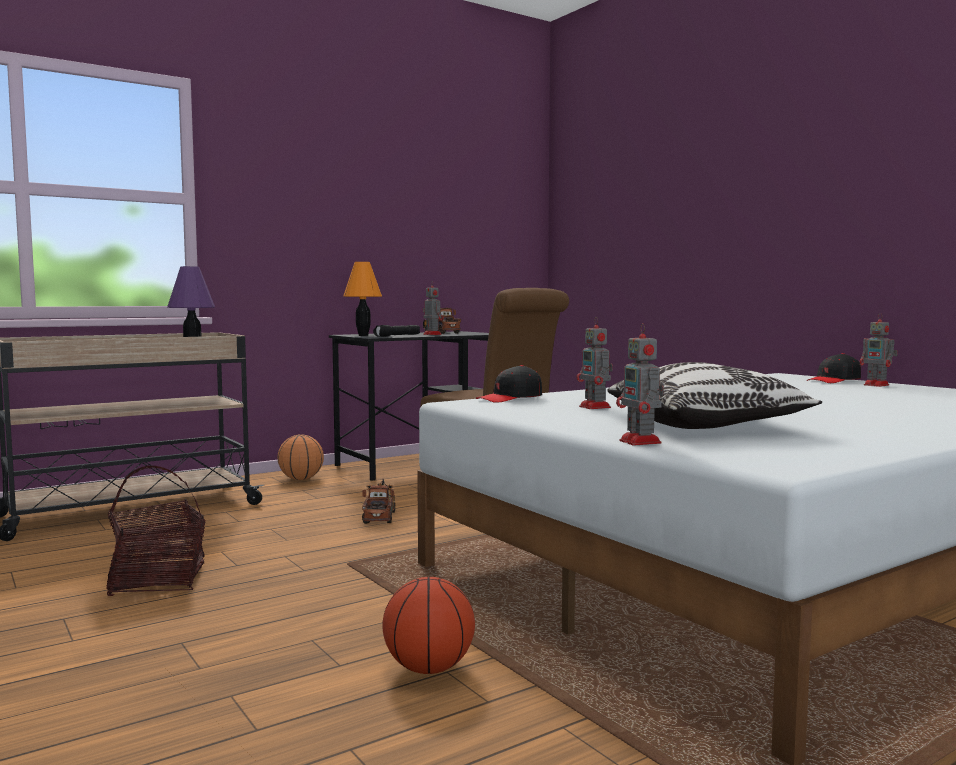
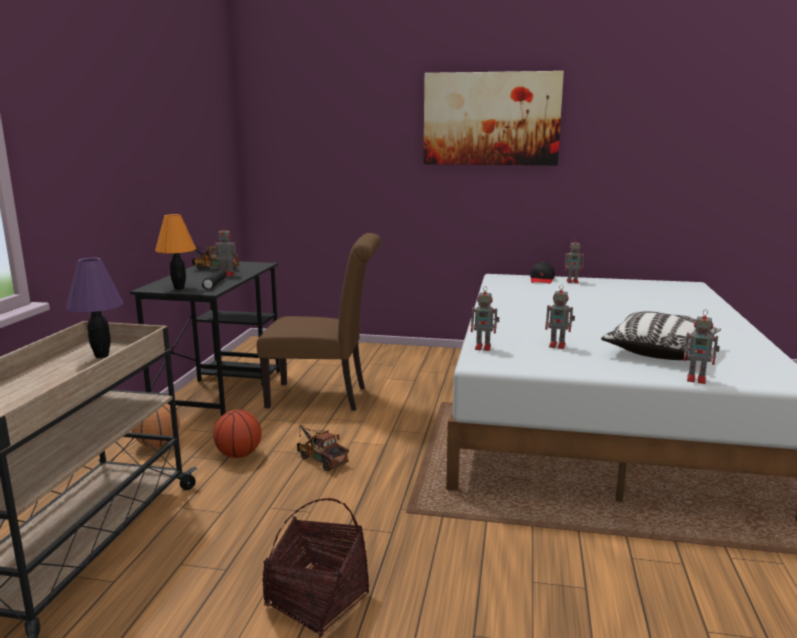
camera: 45 degrees left, 10 degrees up
basketball [382,577,475,674] -> basketball moved to [213,410,262,458]
black cap [476,365,542,403] -> toy robot [471,286,500,351]
none -> picture [423,71,564,165]

